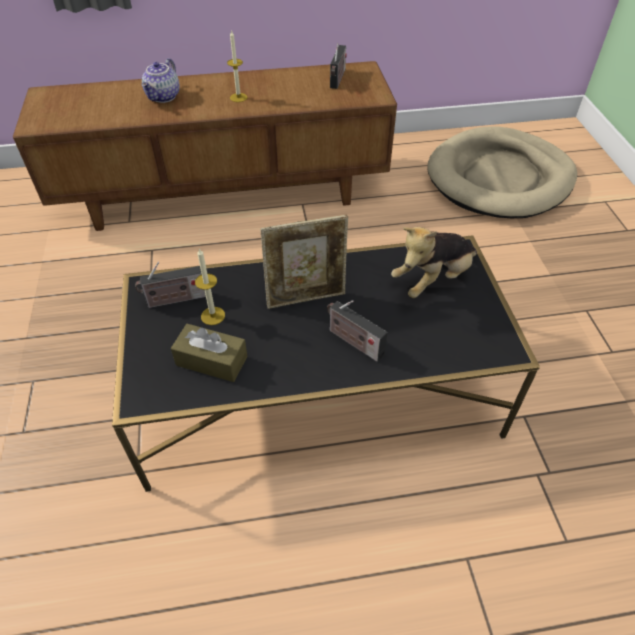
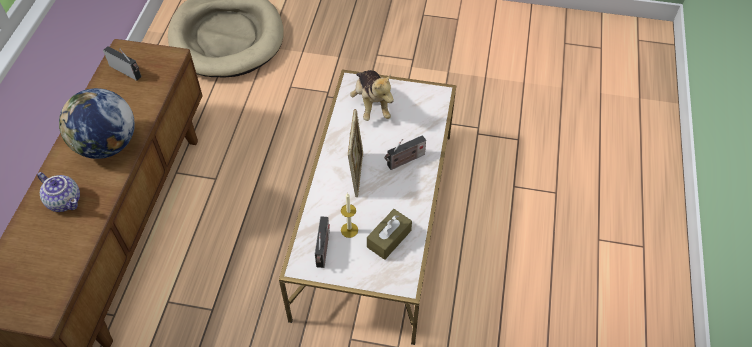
camera: 70 degrees left, 5 degrees up
black coffee table [112,235,540,492] -> white coffee table [279,70,456,345]
candle [227,30,247,102] -> globe [59,88,135,159]

